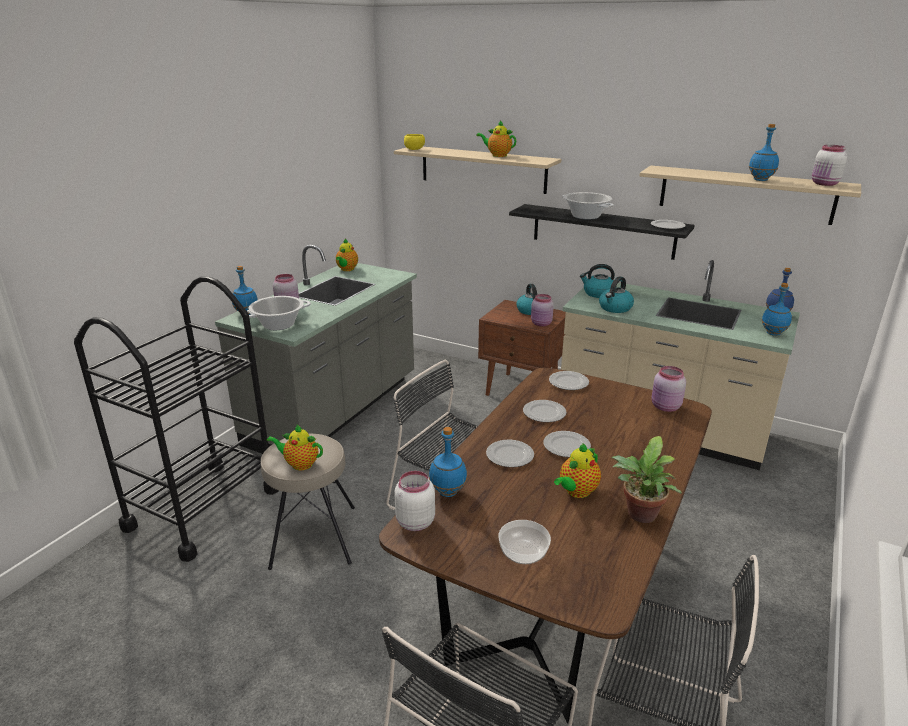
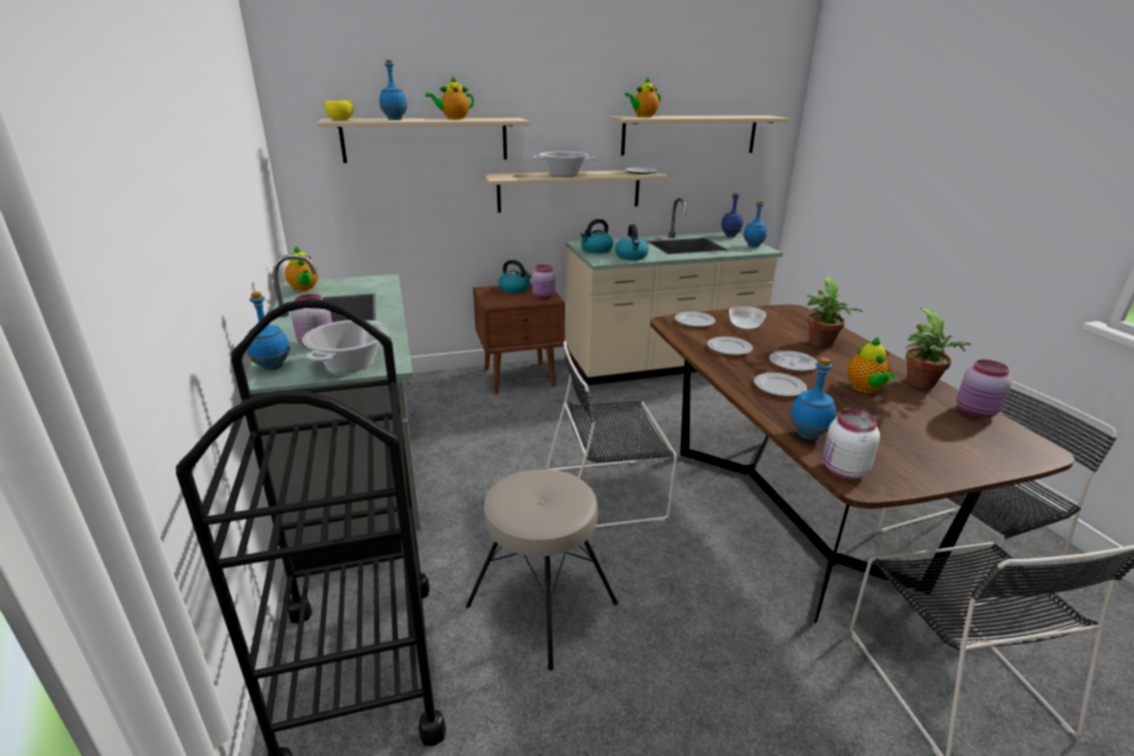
camera: 45 degrees left, 0 degrees up
teapot [267,424,323,470] -> teapot moved to [625,77,661,117]
bowl [498,520,551,564] -> bowl moved to [729,306,766,330]
black shelf [509,204,695,260] -> beige shelf [482,170,668,213]
pink jar [651,366,686,412] -> pink jar moved to [956,359,1011,418]
blue bottle [749,124,779,181] -> blue bottle moved to [379,60,407,120]
white jar [812,145,847,186] -> none
none -> potted plant [807,277,862,348]

